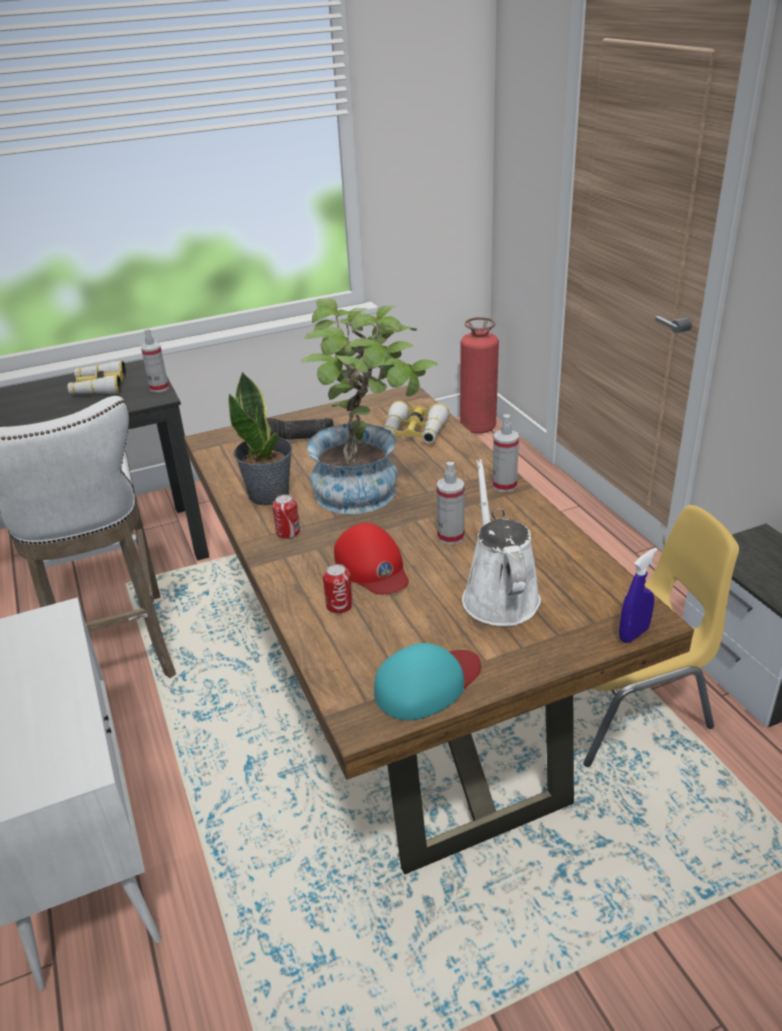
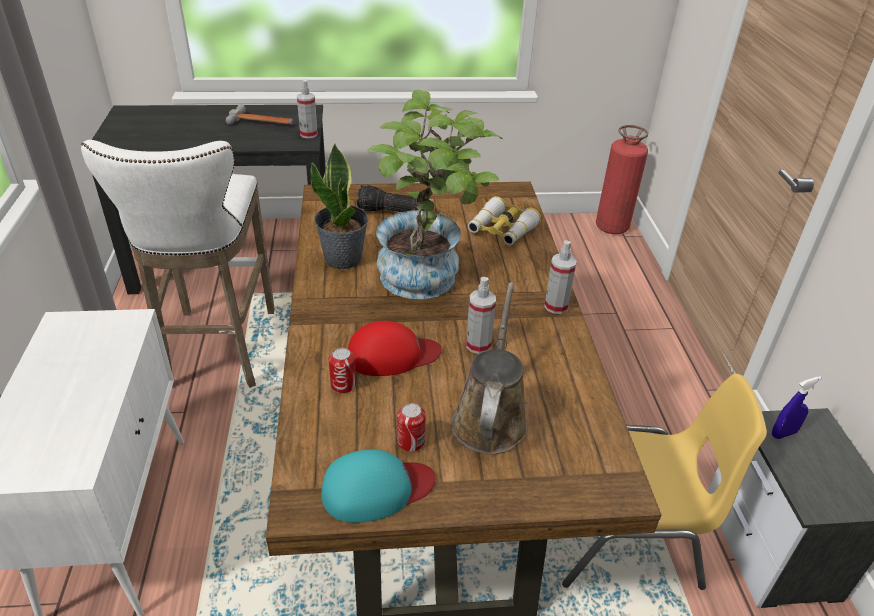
camera: 15 degrees right, 5 degrees up
binoculars [68,360,126,395] -> hammer [226,104,294,125]
can [272,494,300,539] -> can moved to [397,403,426,452]
red cap [334,523,409,595] -> red cap turned 90 degrees counterclockwise [348,321,442,376]
white watering can [462,459,541,626] -> brown watering can [451,282,528,454]
blue spray bottle [619,548,658,643] -> blue spray bottle moved to [772,376,821,439]

